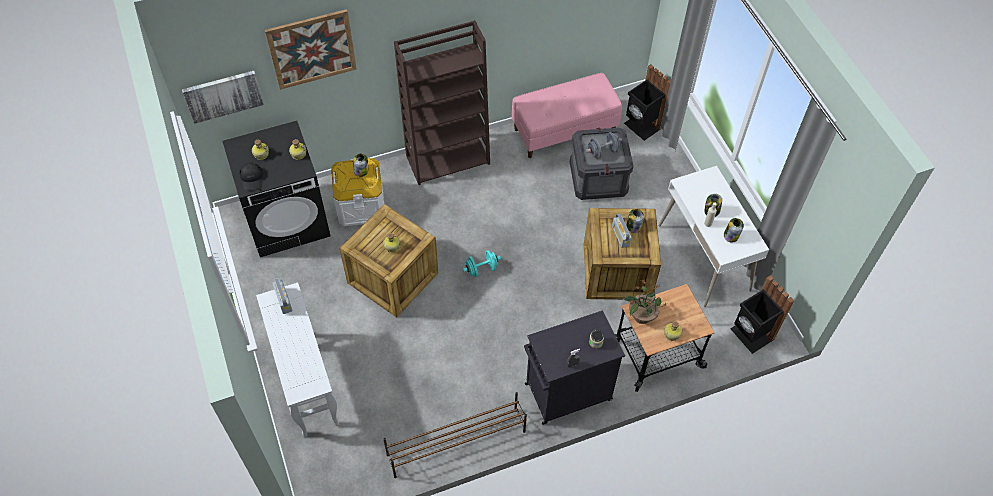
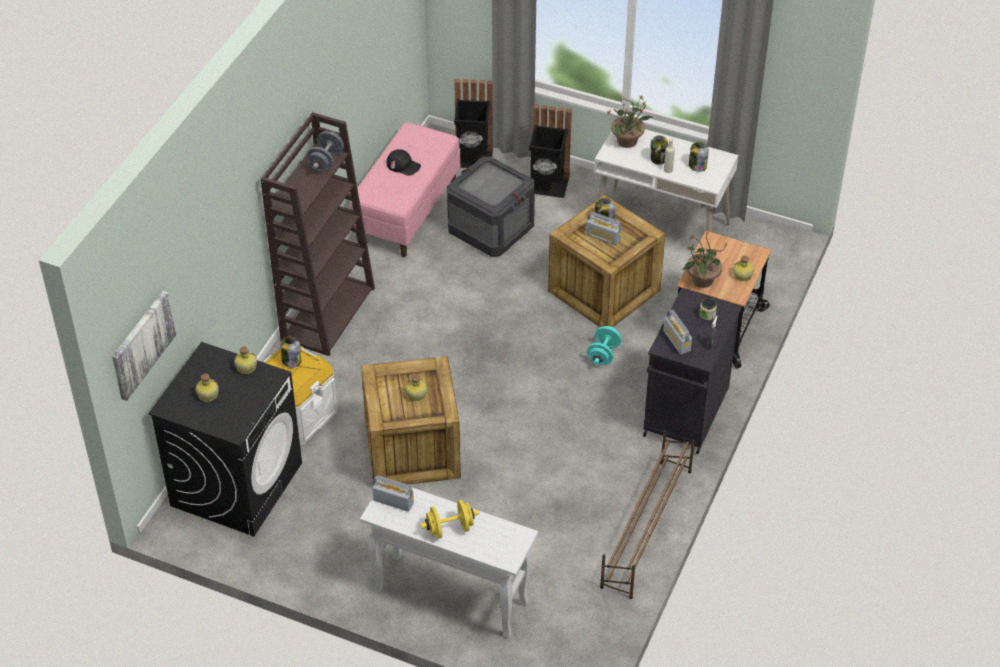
camera: 45 degrees left, 10 degrees down
black cap [240,162,263,190] -> black cap moved to [386,149,421,176]
picture [265,9,357,90] -> none
turquoise dumbbell [463,250,501,277] -> turquoise dumbbell moved to [587,326,622,365]
grey dumbbell [586,132,622,159] -> grey dumbbell moved to [306,131,344,171]
black trash can [730,275,794,354] -> black trash can moved to [529,104,572,198]
none -> yellow dumbbell [420,500,479,539]
none -> potted plant [607,95,653,148]
none -> radio [663,310,692,355]

